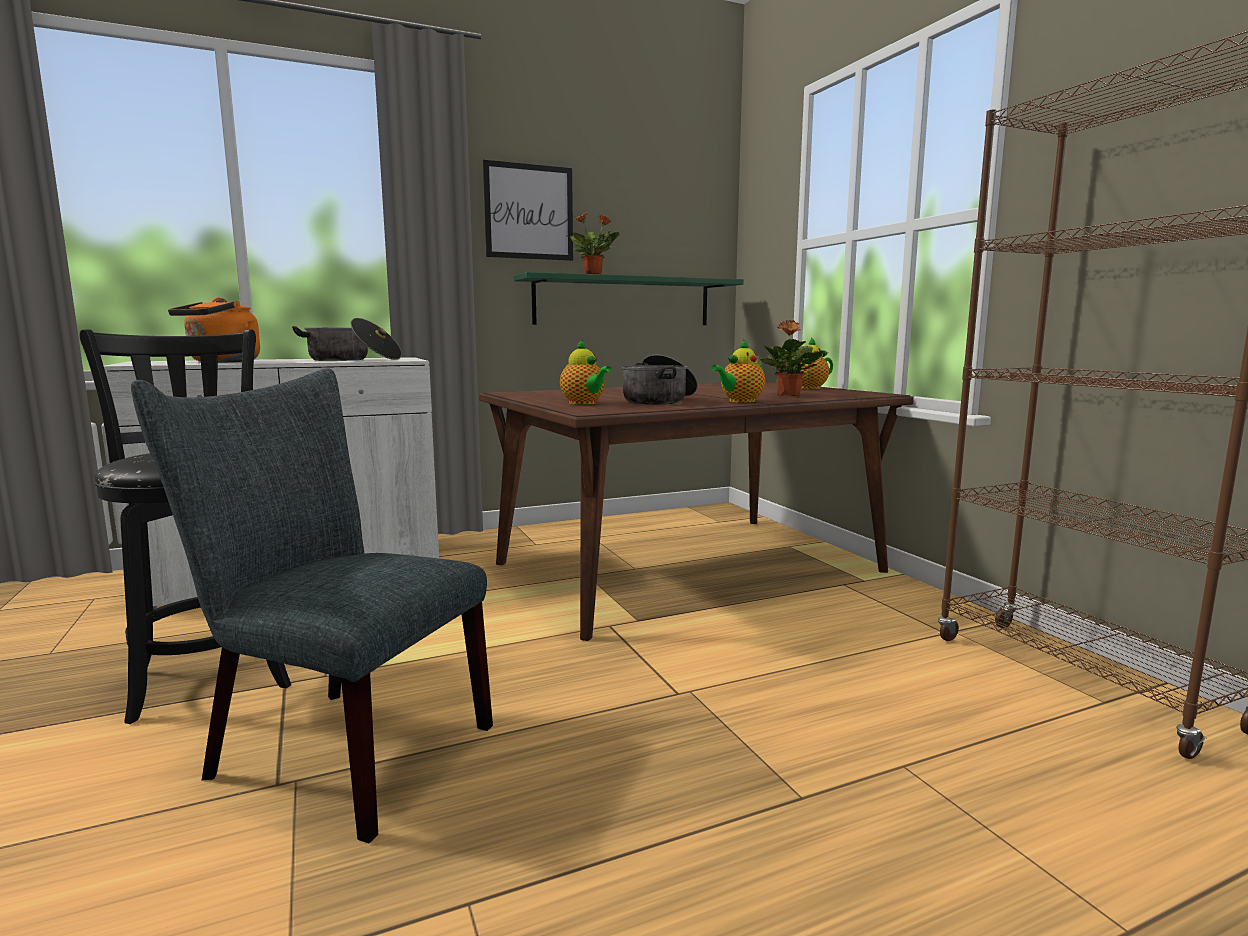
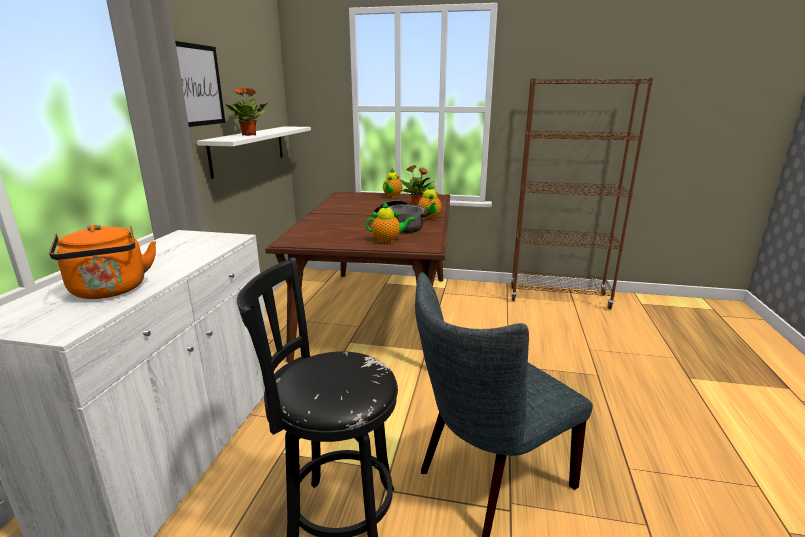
camera: 55 degrees left, 10 degrees up
cooking pot [292,318,402,361] -> none
green shelf [514,272,744,325] -> white shelf [197,126,311,179]

